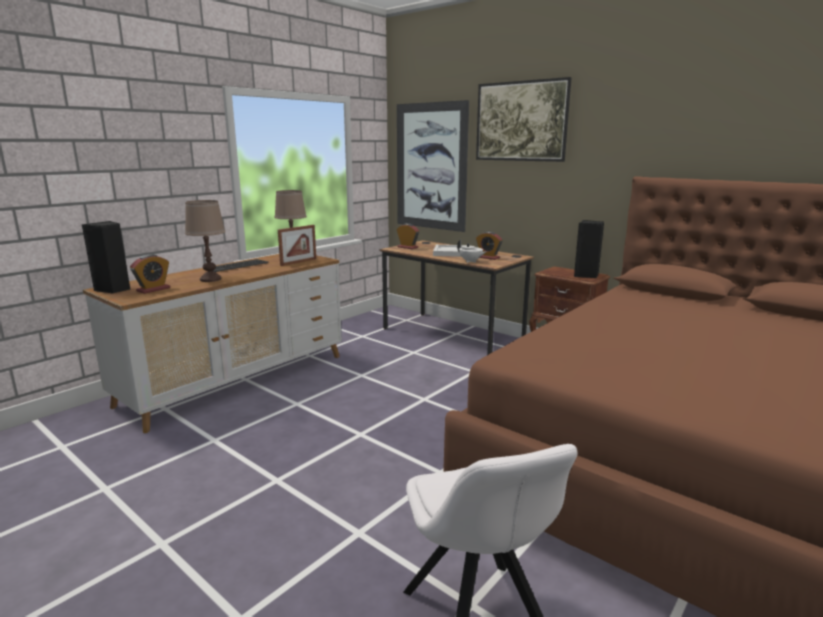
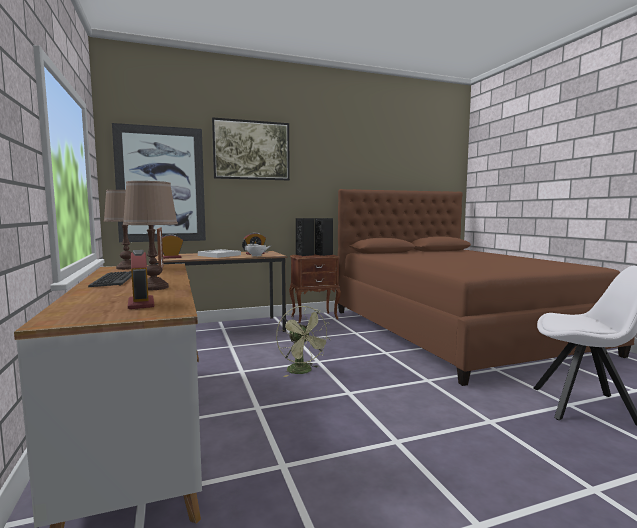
camera: 60 degrees left, 10 degrees down
black speaker [82,221,130,294] -> black speaker moved to [296,218,314,256]
none -> green fan [276,306,330,377]

